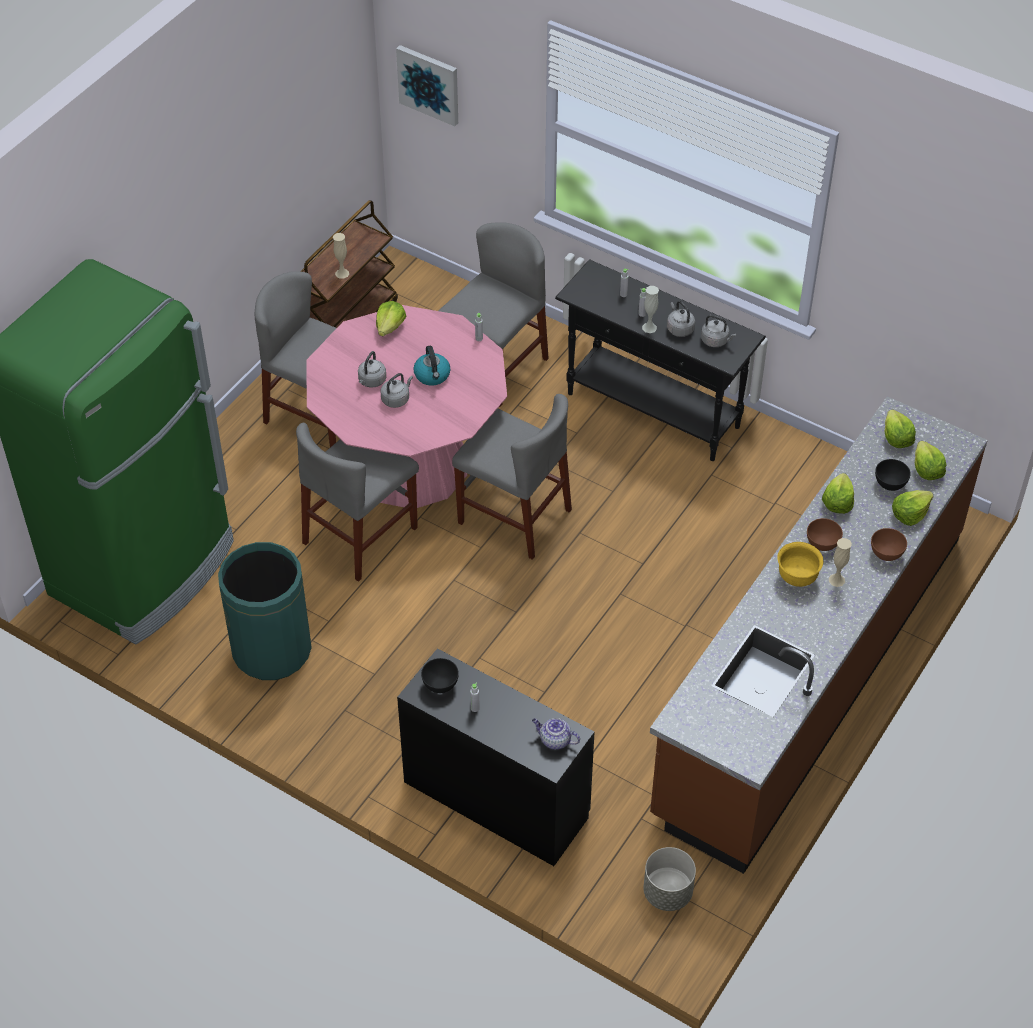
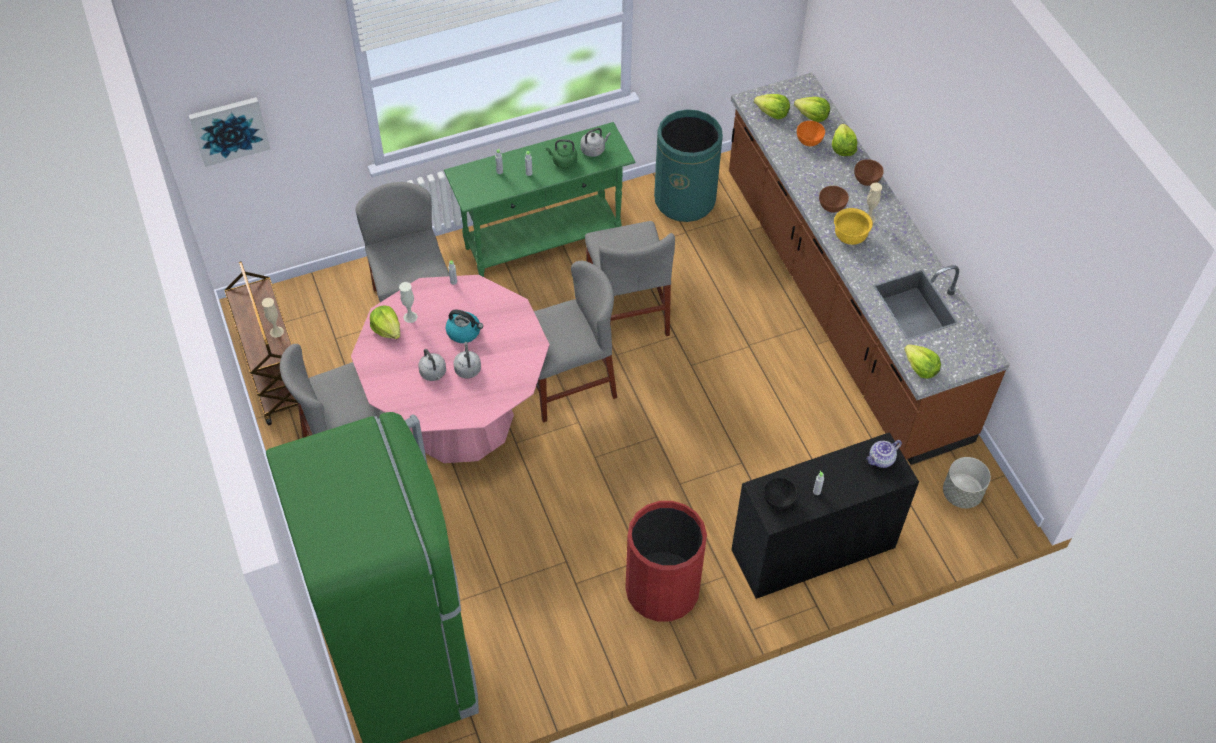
camera: 55 degrees left, 5 degrees up
green trash can [218,542,312,680] -> green trash can moved to [654,109,723,222]
grey chair [296,423,419,582] -> grey chair moved to [585,221,675,336]
black console table [555,259,766,461] -> green console table [444,122,635,277]
white vase [642,286,659,333] -> white vase moved to [399,282,418,323]
grey kettle [667,301,695,337] -> green kettle [546,139,577,169]
lettuce [822,473,854,514] -> lettuce moved to [904,344,941,379]
black bowl [875,459,911,491] -> orange bowl [797,121,825,146]
none -> red trash can [625,501,707,622]

